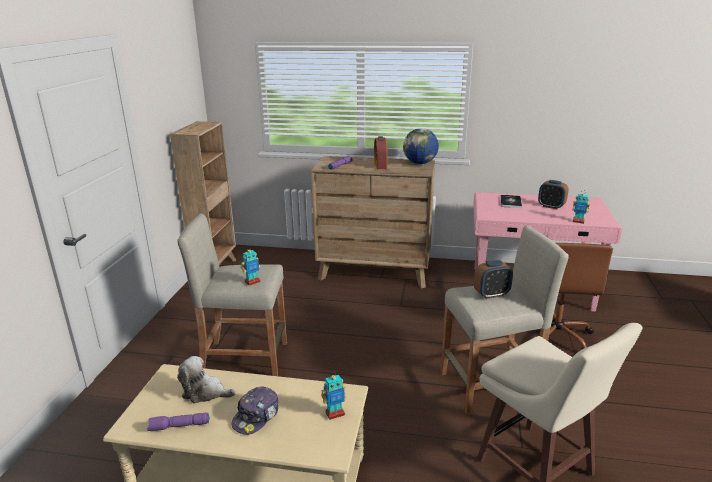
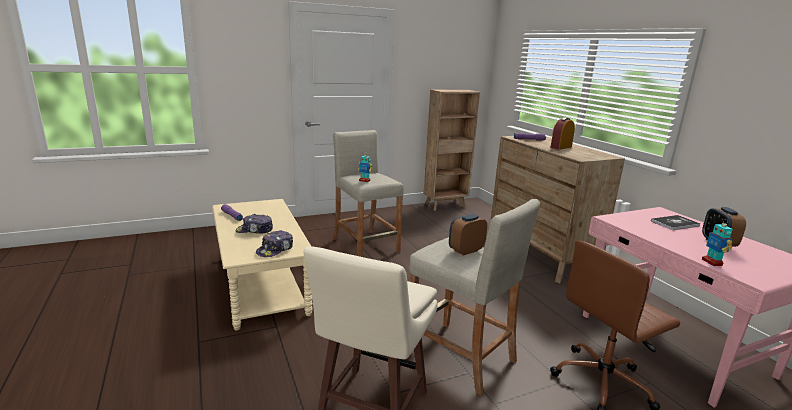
camera: 55 degrees right, 5 degrees down
plush toy [177,356,236,404] -> none
toy robot [321,372,347,420] -> cap [256,230,293,257]
globe [403,128,439,164] -> none
alarm clock [474,260,513,299] -> alarm clock turned 105 degrees clockwise [449,214,487,256]

